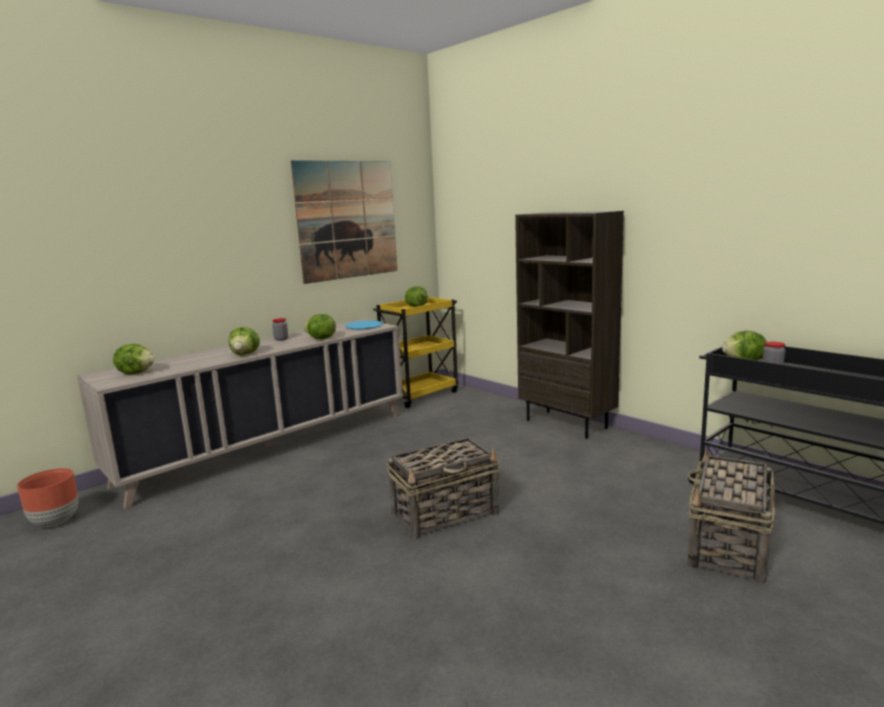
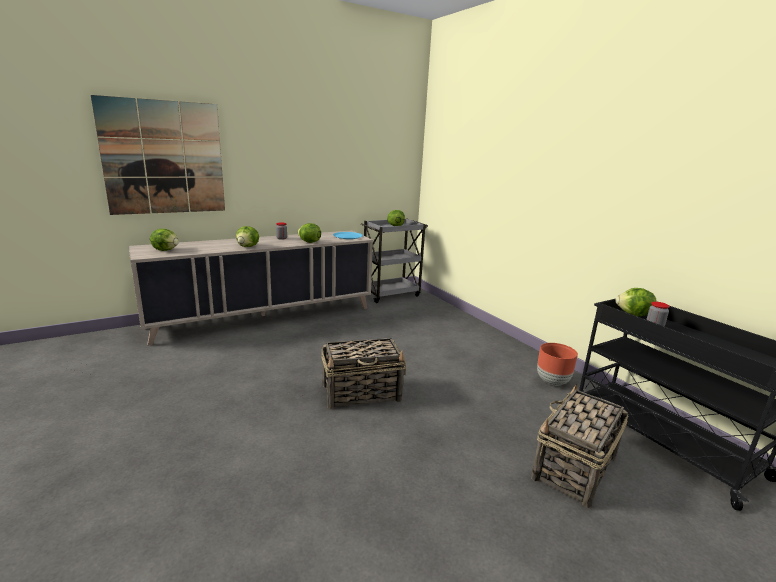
camera: 10 degrees right, 5 degrees up
brown planter [17,468,78,527] -> brown planter moved to [537,343,578,385]
picture [291,160,397,284] -> picture moved to [91,95,225,215]
yellow cart [373,297,458,408] -> grey cart [361,218,428,303]
brown bookcase [515,211,624,439] -> none

